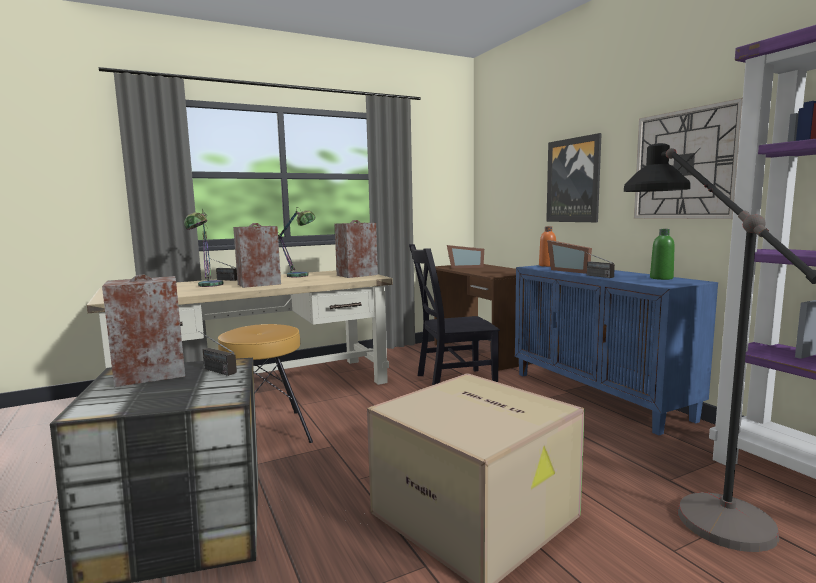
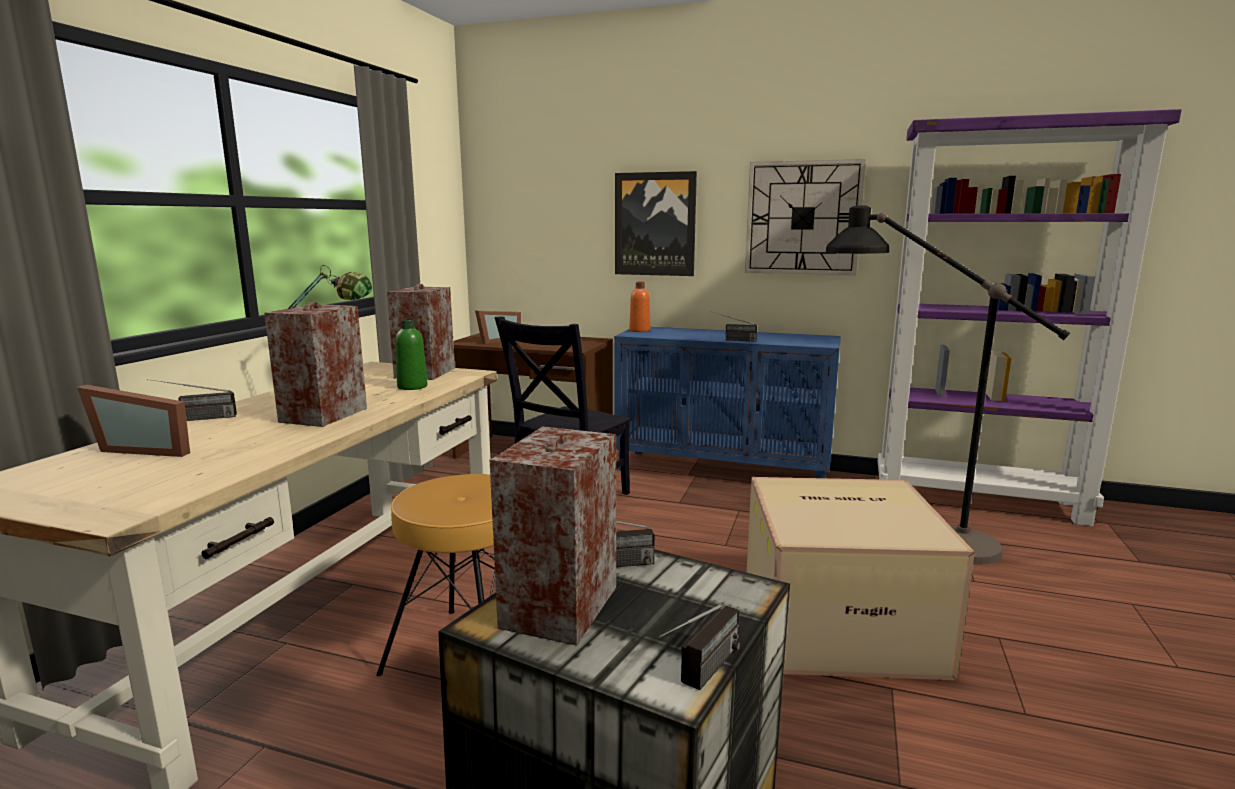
camera: 45 degrees left, 5 degrees up
table lamp [184,208,224,287] -> none
picture frame [547,240,592,274] -> picture frame moved to [77,385,190,457]
green bottle [650,229,675,280] -> green bottle moved to [395,319,428,390]
none -> radio [659,604,740,690]

